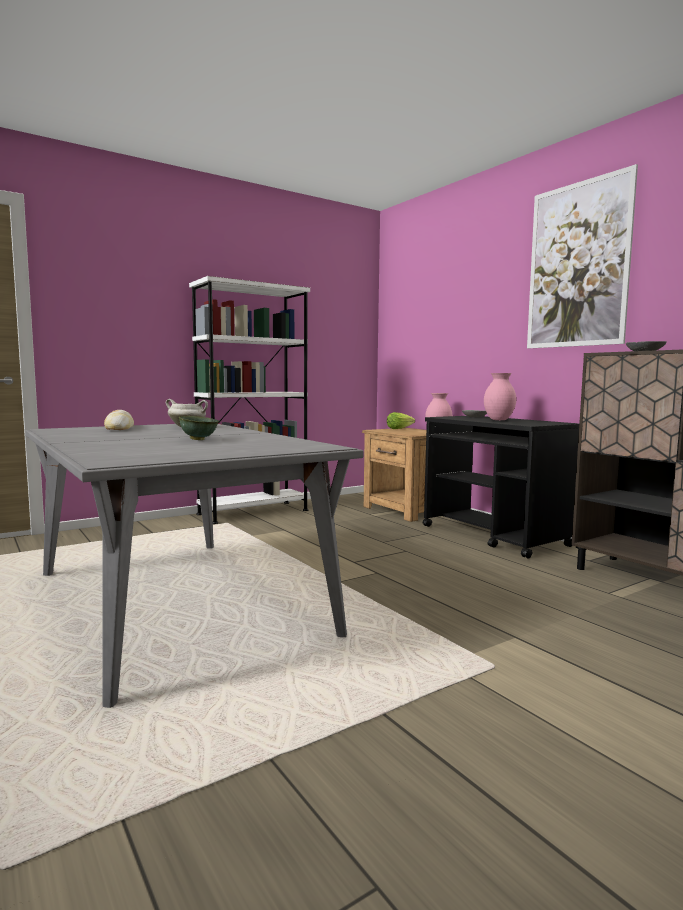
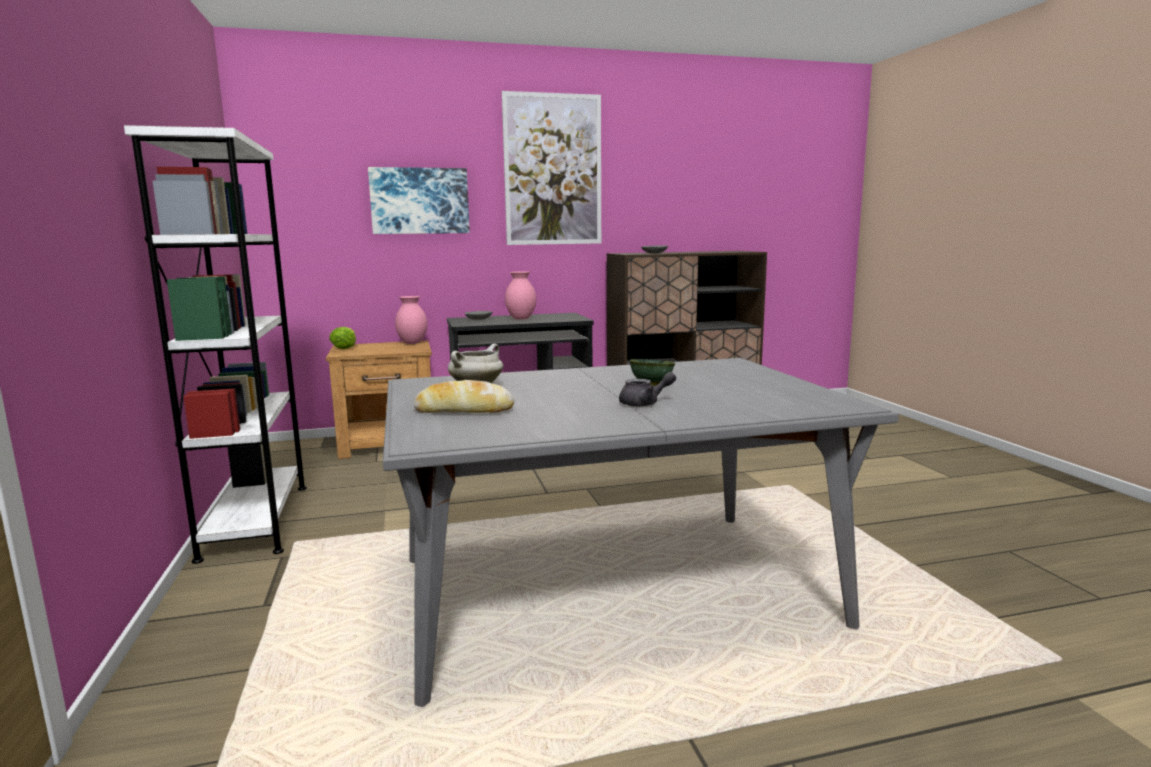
camera: 70 degrees left, 5 degrees up
none -> picture [368,167,470,234]
none -> grey teapot [619,372,676,407]

